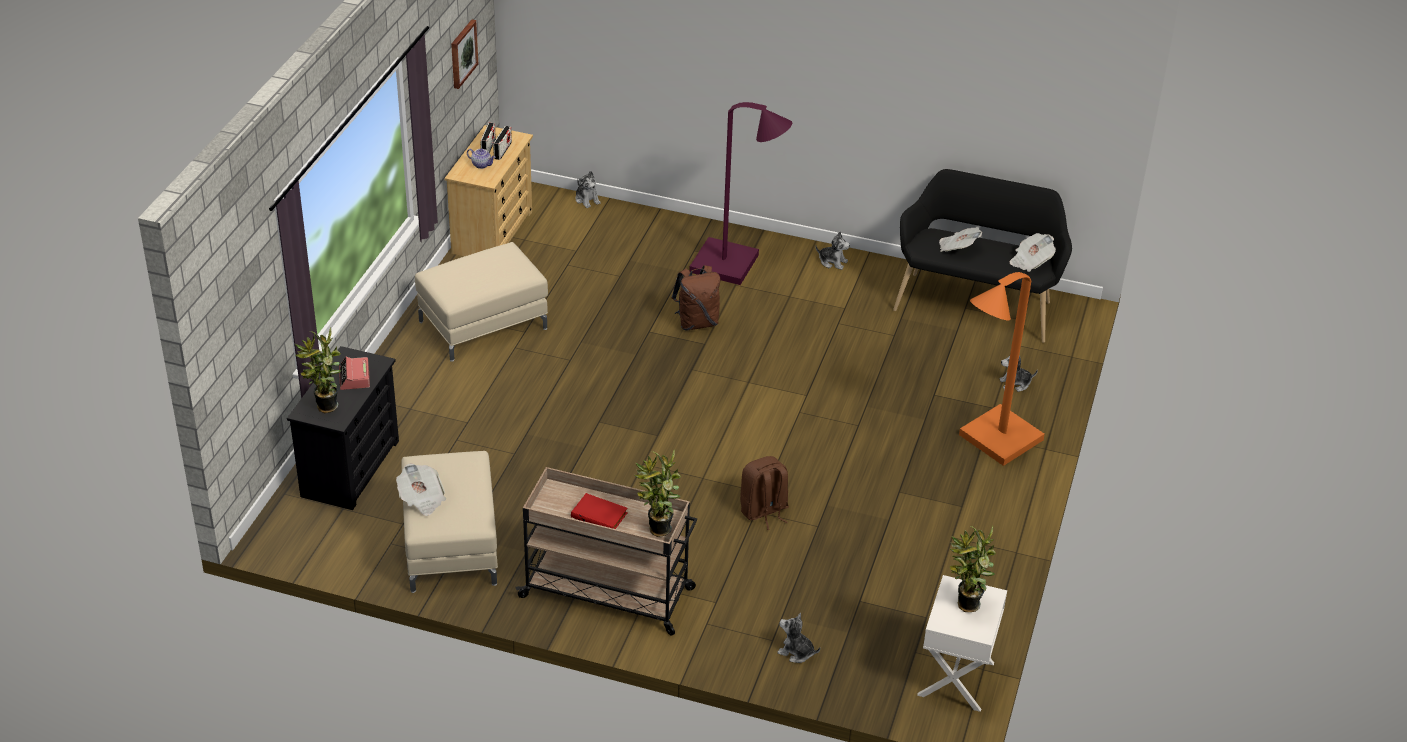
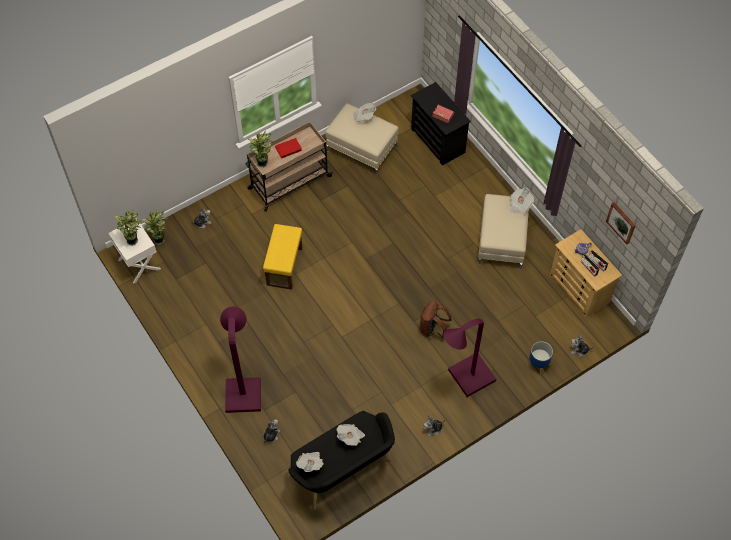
camera: 130 degrees right, 20 degrees up
potted plant [295,327,342,413] -> potted plant moved to [142,209,168,245]
brown backpack [740,456,789,530] -> yellow ottoman [263,224,302,290]
orange floor lamp [959,272,1045,466] -> purple floor lamp [220,306,261,413]
none -> newspaper [510,188,534,214]
none -> planter [528,341,553,374]

